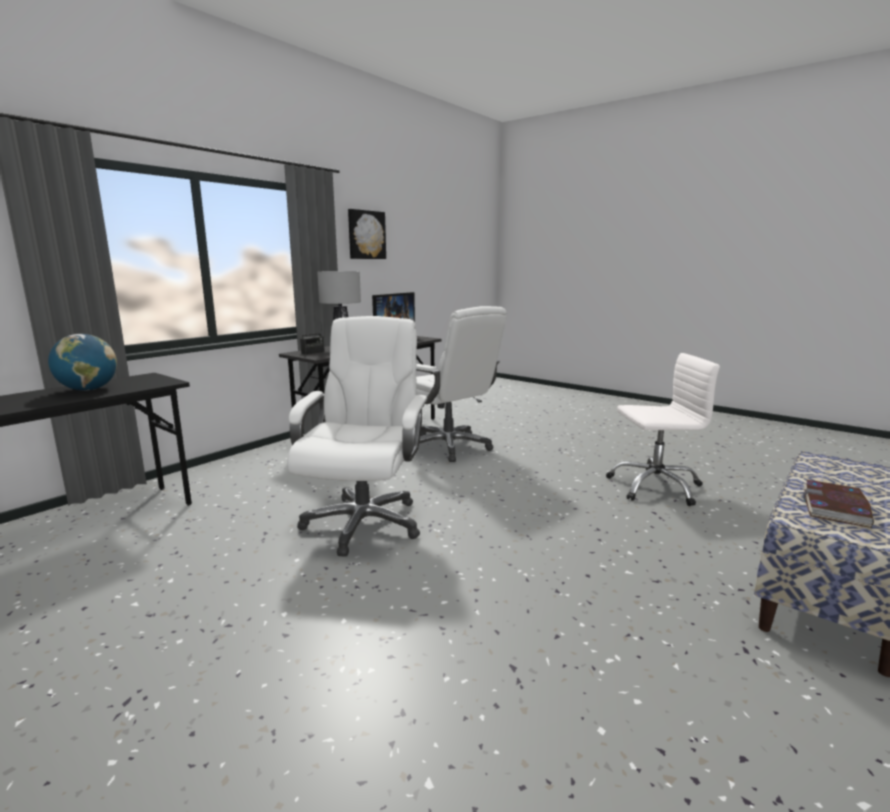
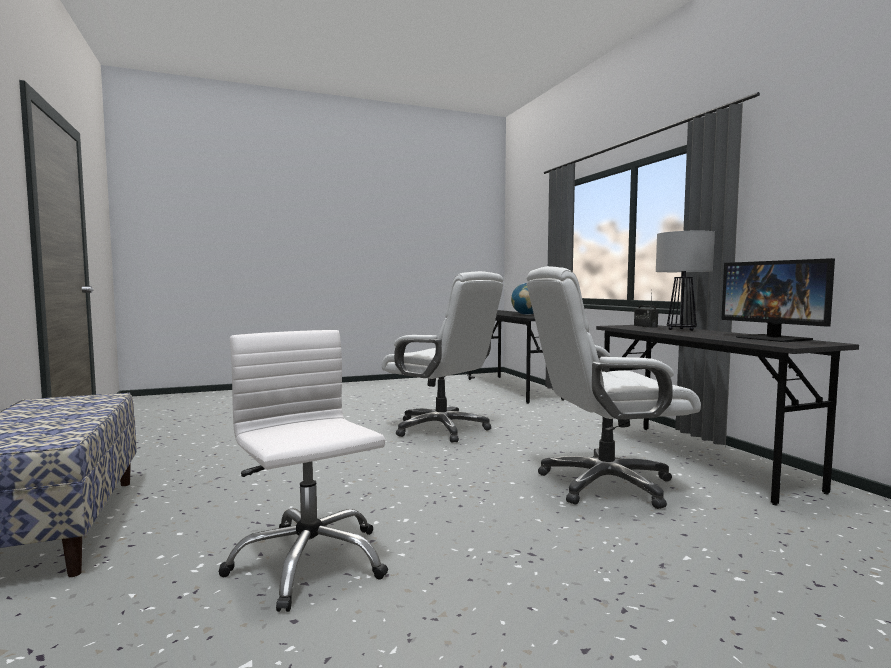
camera: 120 degrees right, 10 degrees down
picture [348,209,386,259] -> none
white office chair [606,353,720,506] -> white office chair turned 120 degrees clockwise [219,330,388,612]
book [803,480,874,528] -> none

